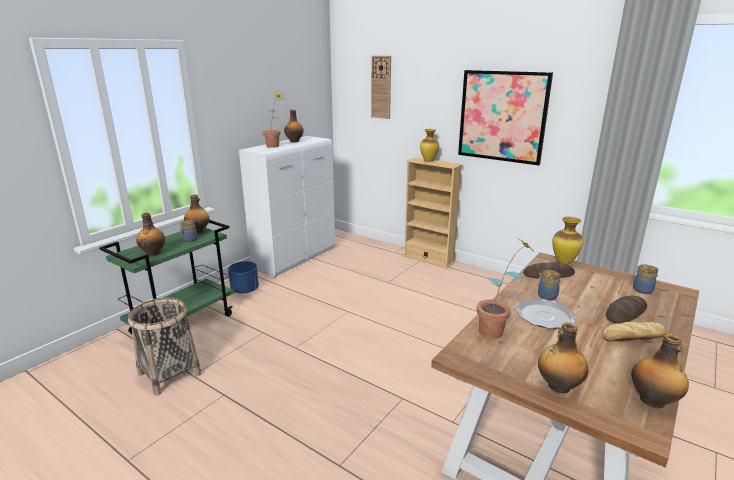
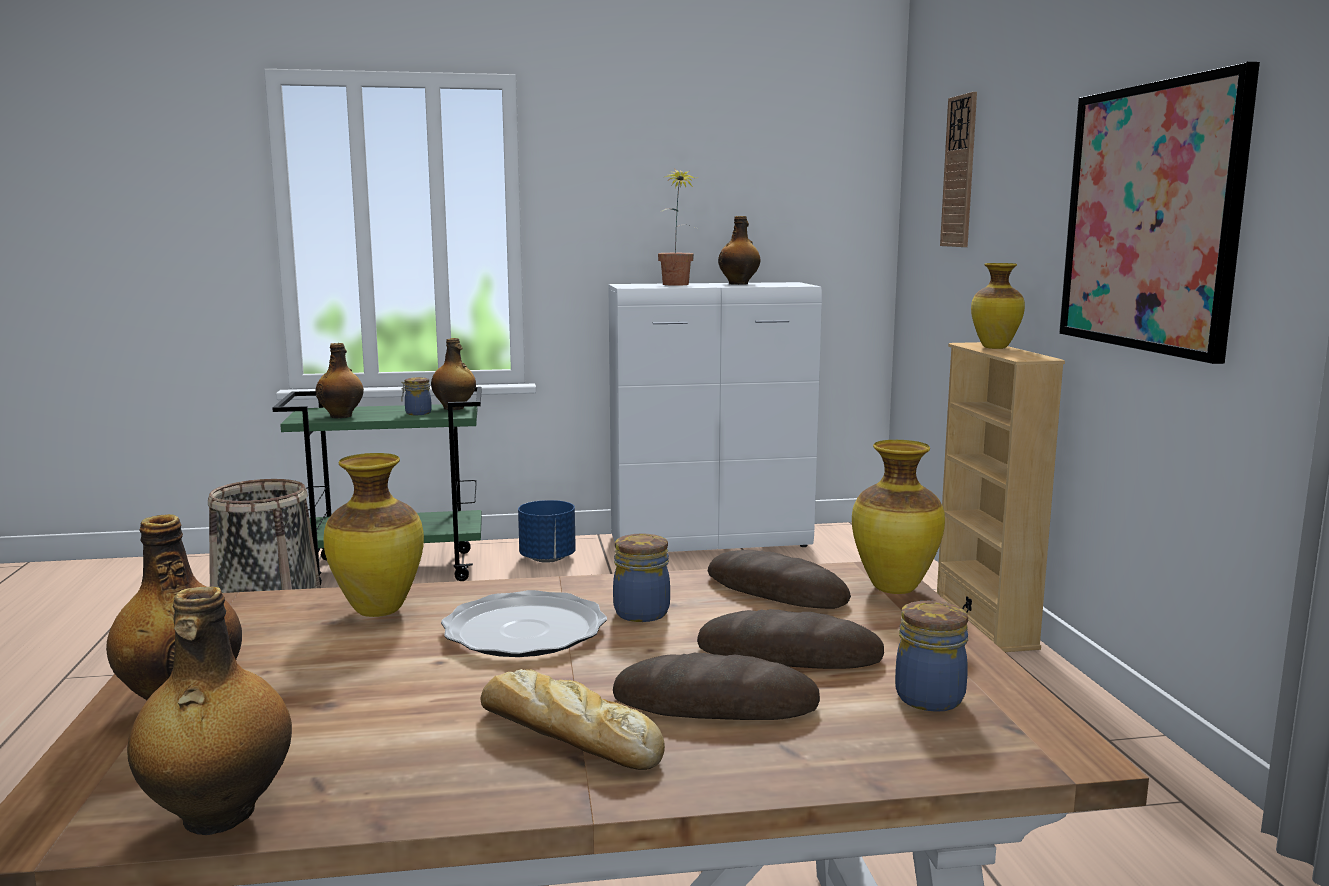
camera: 45 degrees right, 10 degrees down
potted plant [477,238,534,338] -> vase [323,453,424,617]
none -> bread [697,609,884,669]

